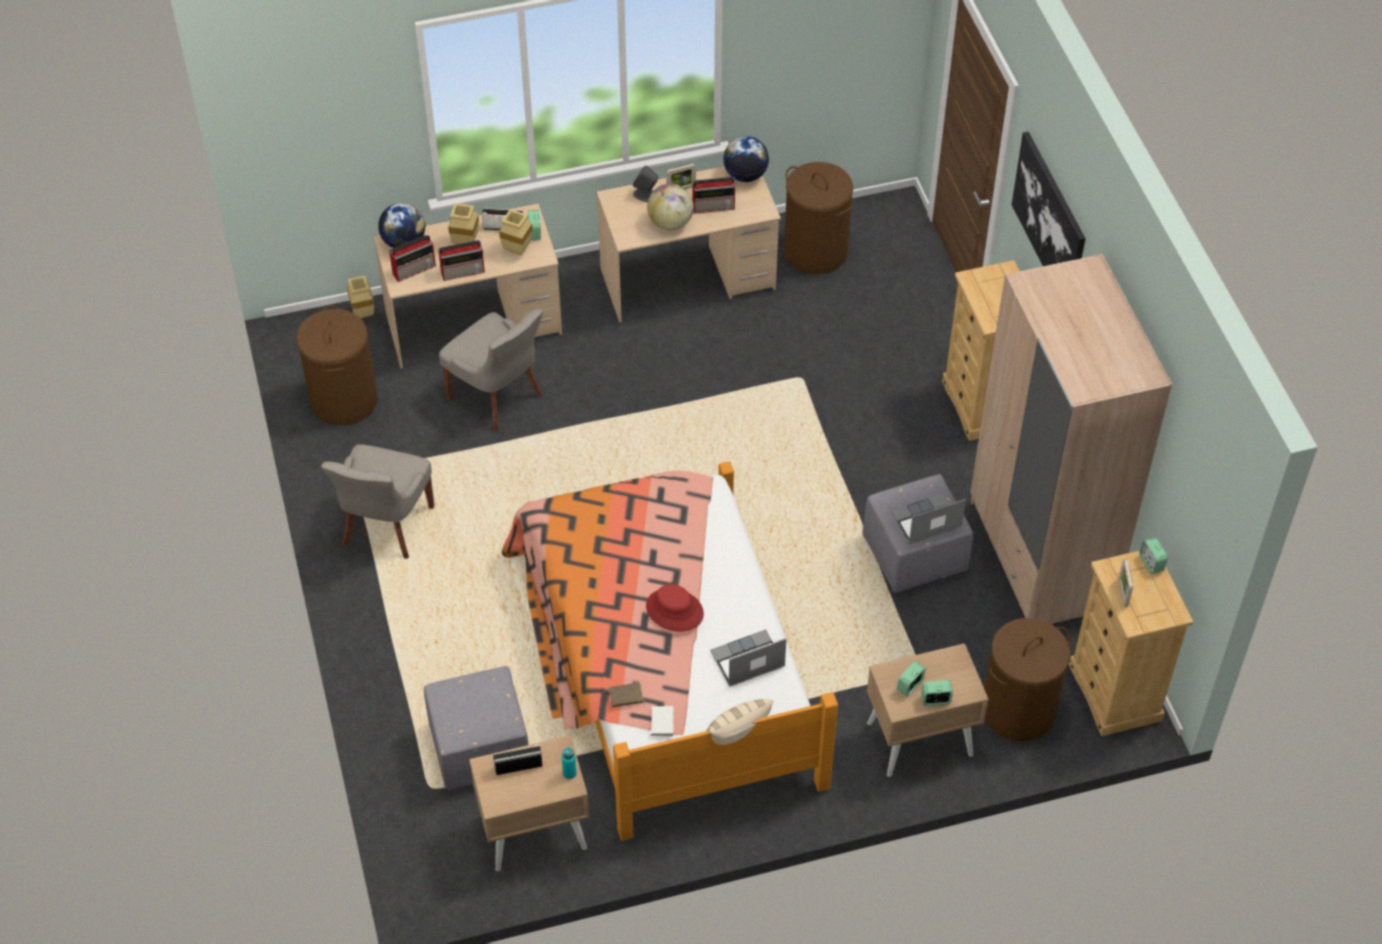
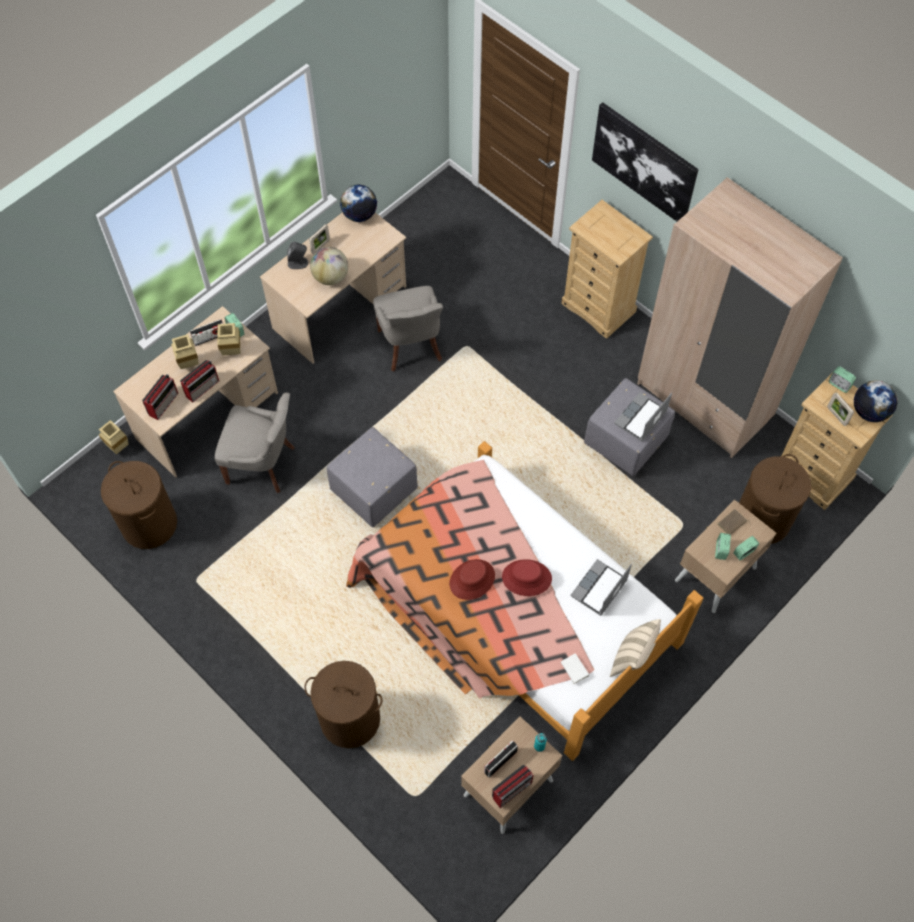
camera: 30 degrees left, 10 degrees up
grey chair [321,444,434,559] -> grey chair moved to [373,286,443,371]
globe [378,203,425,248] -> globe moved to [854,380,898,422]
grey ottoman [424,666,529,790] -> grey ottoman moved to [327,427,418,527]
brown book [608,682,645,707] -> brown book moved to [718,509,751,535]
radio [692,177,737,214] -> radio moved to [492,764,534,808]
brown laundry basket [784,162,853,274] -> brown laundry basket moved to [304,661,382,748]
none -> red hat [449,559,495,600]

